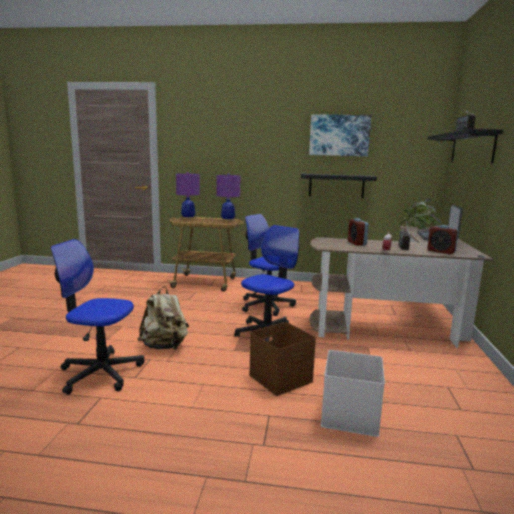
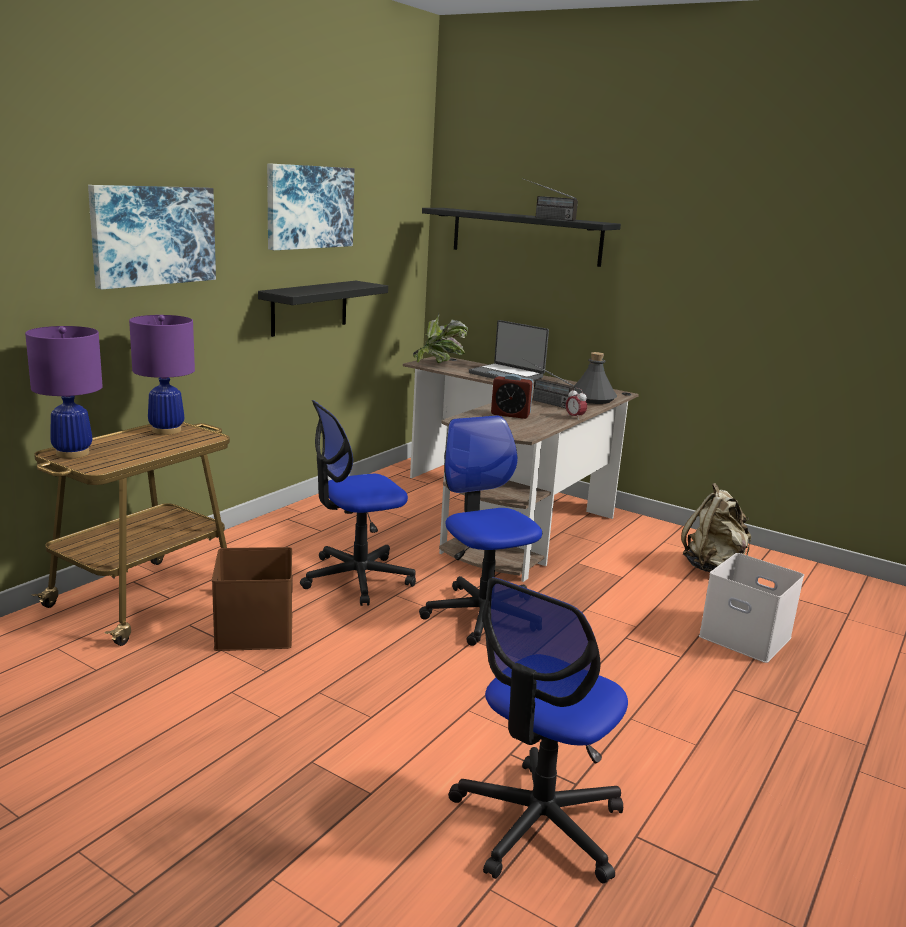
camera: 65 degrees left, 5 degrees up
beige backpack [137,286,189,350] -> beige backpack moved to [681,483,751,572]
brown storage box [249,322,316,396] -> brown storage box moved to [212,547,293,651]
alarm clock [427,225,459,254] -> grey bottle [574,352,617,404]
none -> picture [88,185,216,289]

